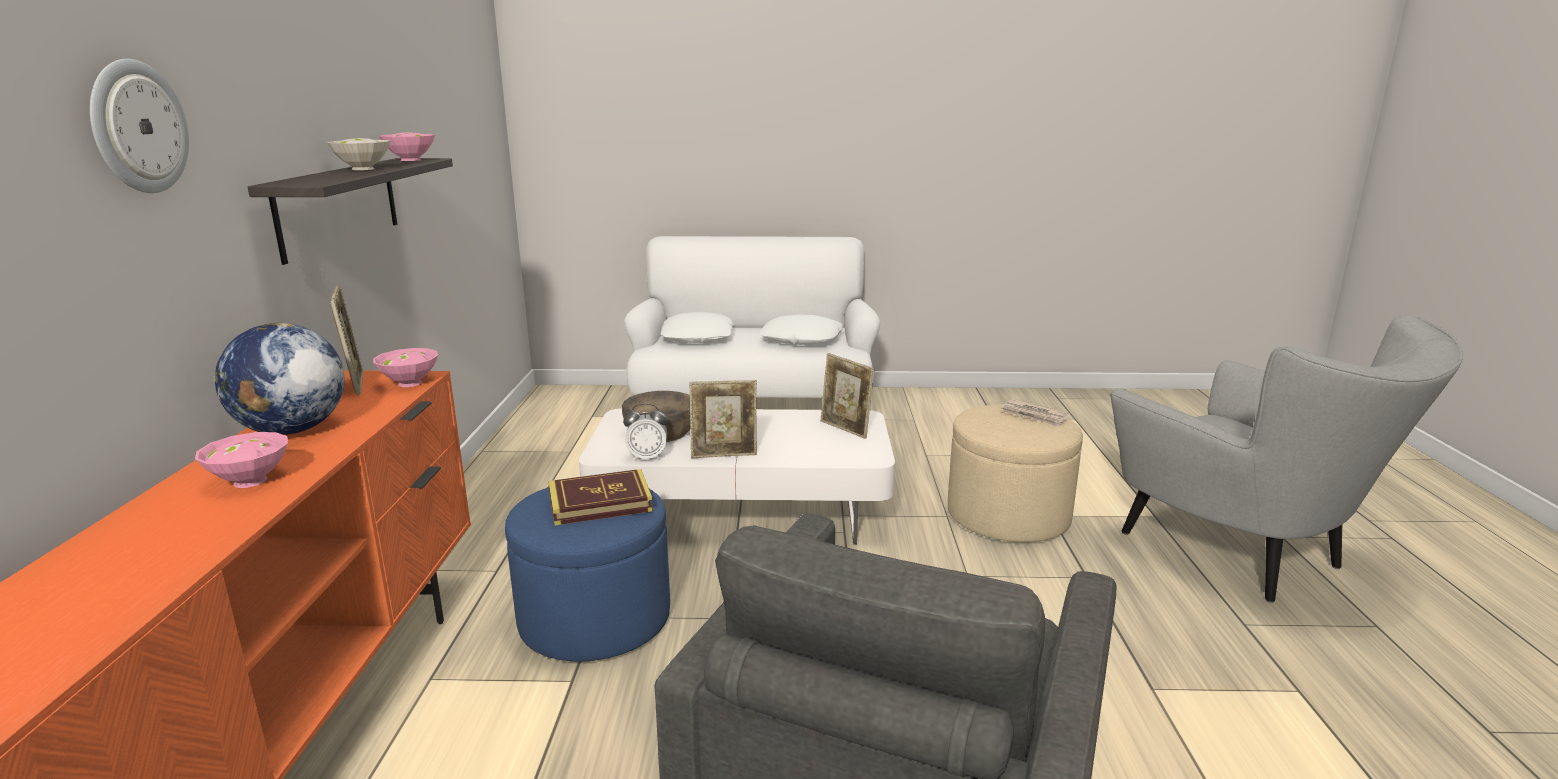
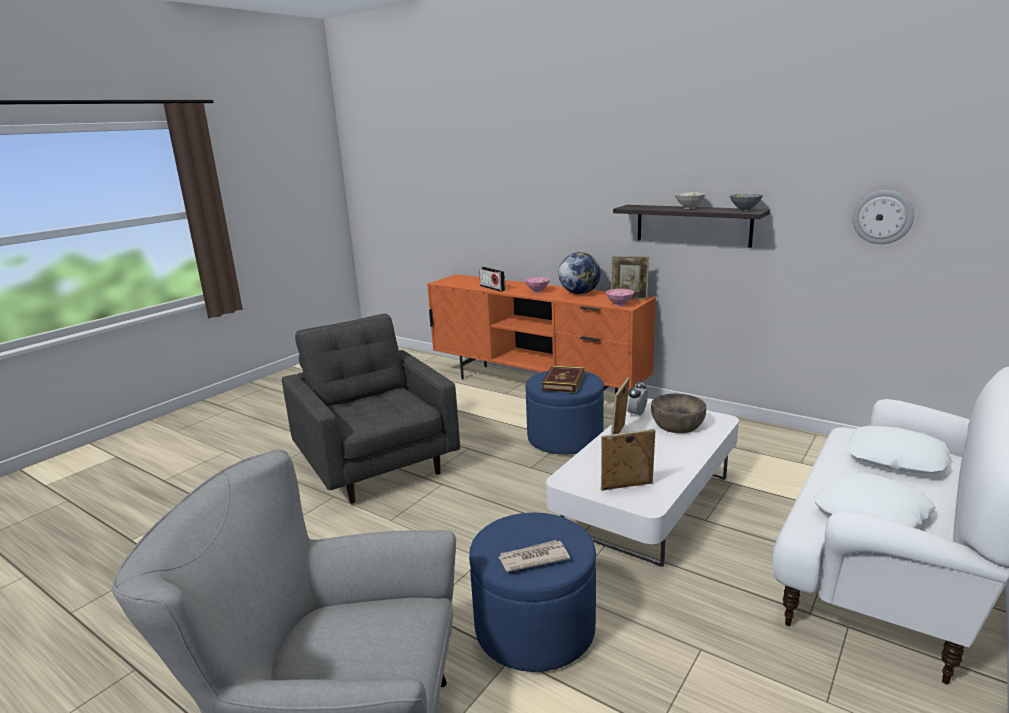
camera: 125 degrees right, 0 degrees up
wall clock [90,59,189,193] -> wall clock moved to [852,190,914,244]
pink bowl [379,132,435,161] -> grey bowl [730,194,763,211]
beige ottoman [948,404,1083,542] -> blue ottoman [469,513,596,672]
none -> radio [479,267,506,292]

